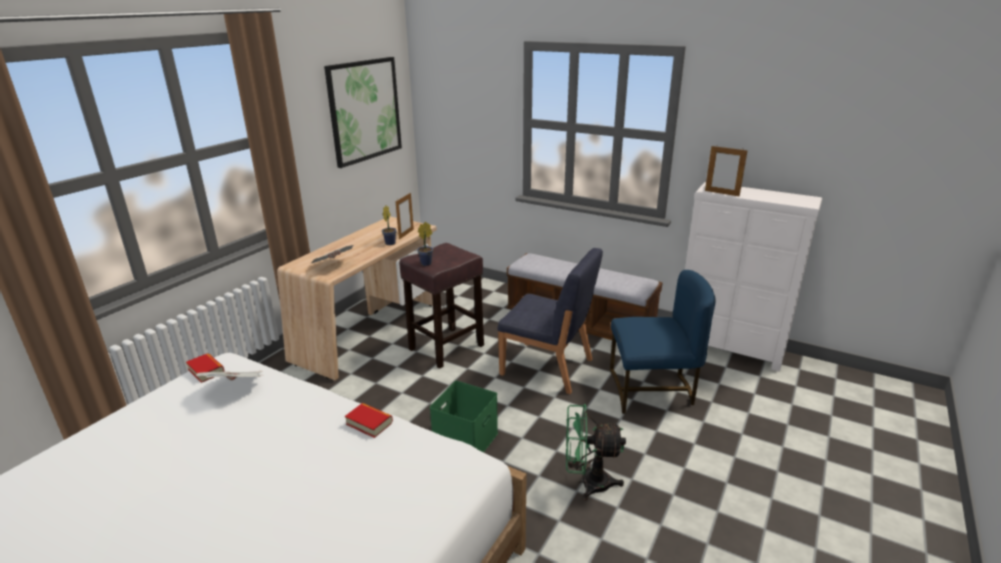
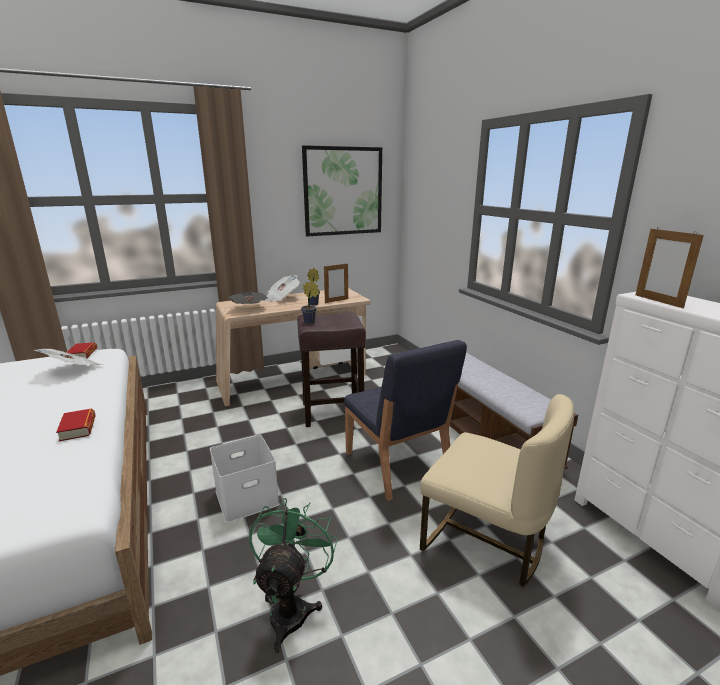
camera: 35 degrees right, 5 degrees down
green storage box [430,381,498,453] -> white storage box [210,435,279,523]
green fan [566,404,626,500] -> green fan turned 60 degrees clockwise [249,498,337,652]
blue chair [610,270,716,414] -> beige chair [420,394,574,587]
none -> newspaper [264,275,300,302]

